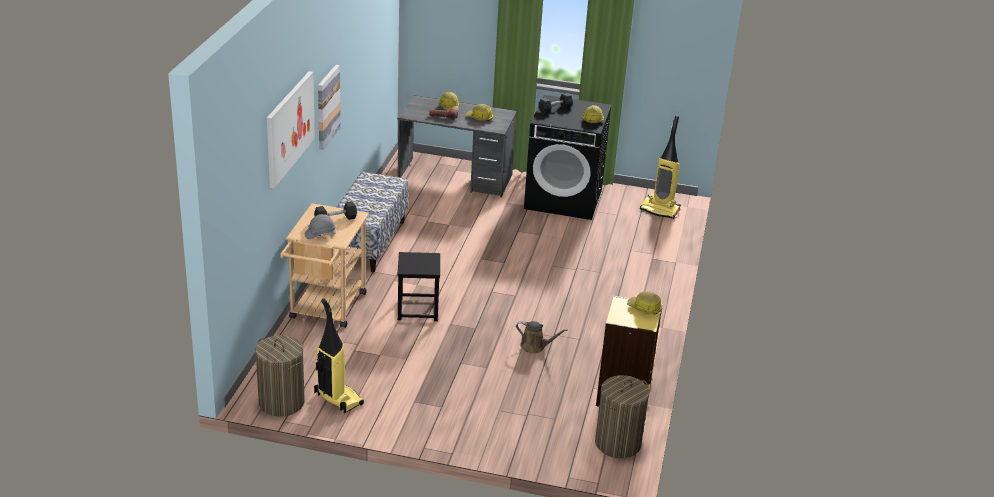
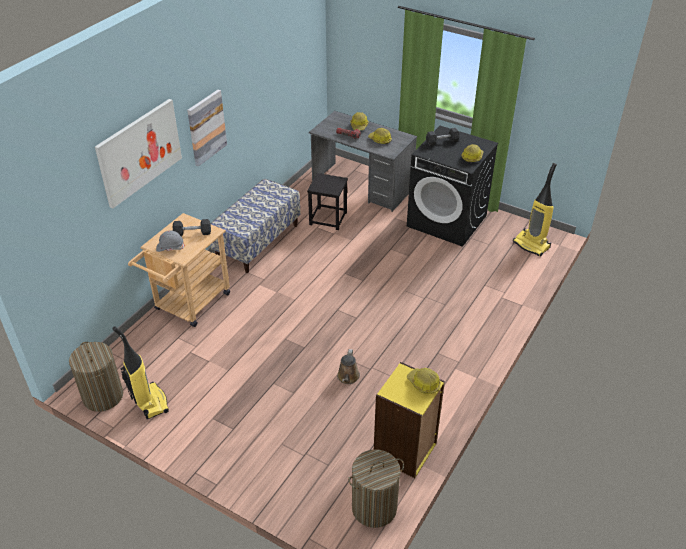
camera: 20 degrees right, 10 degrees up
black stool [398,252,440,321] -> black stool moved to [307,173,348,230]
brown watering can [516,321,568,353] -> brown watering can turned 60 degrees clockwise [337,349,360,384]

